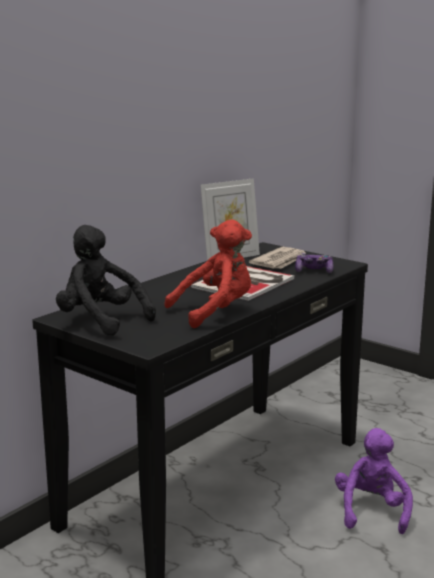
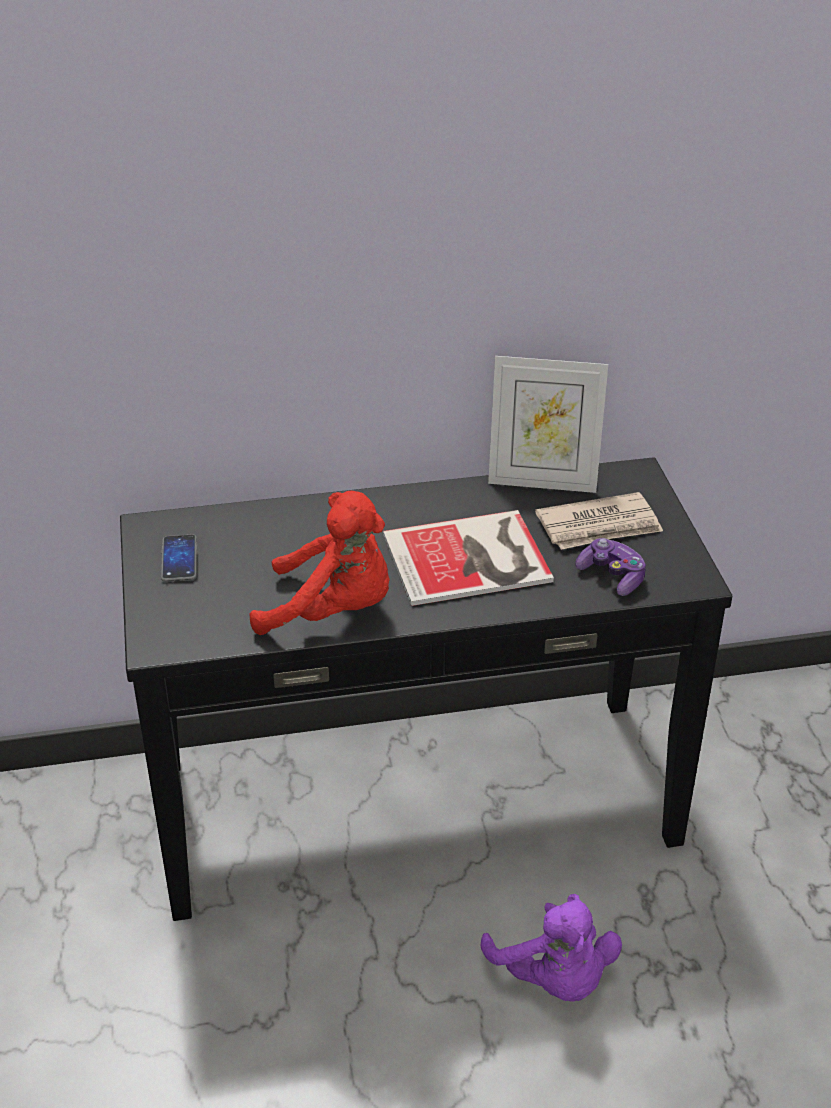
camera: 40 degrees right, 20 degrees up
black plush toy [56,225,156,336] -> phone [161,534,197,582]
purple plush toy [335,428,413,534] -> purple plush toy turned 105 degrees clockwise [480,894,622,1002]

